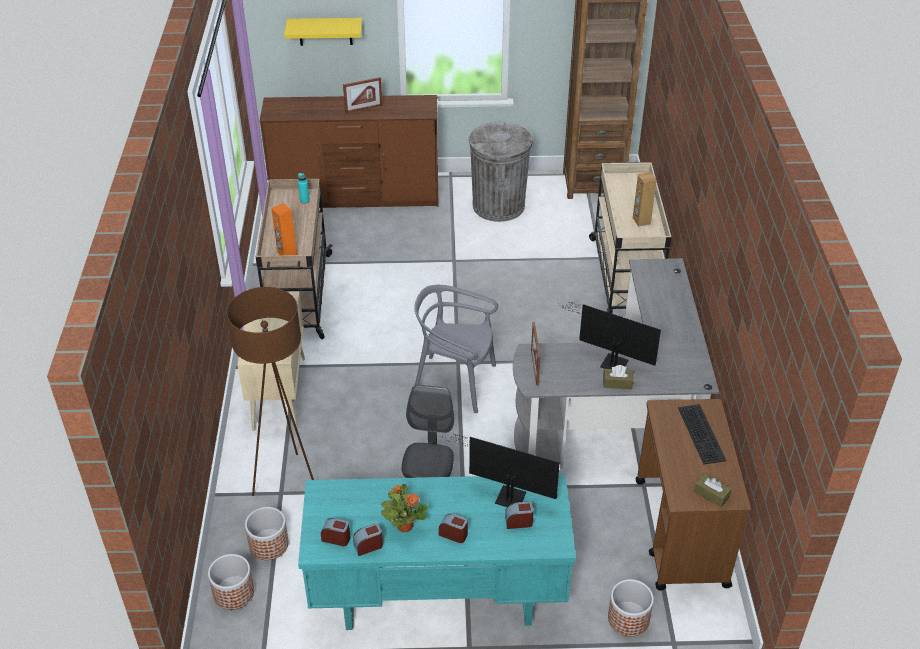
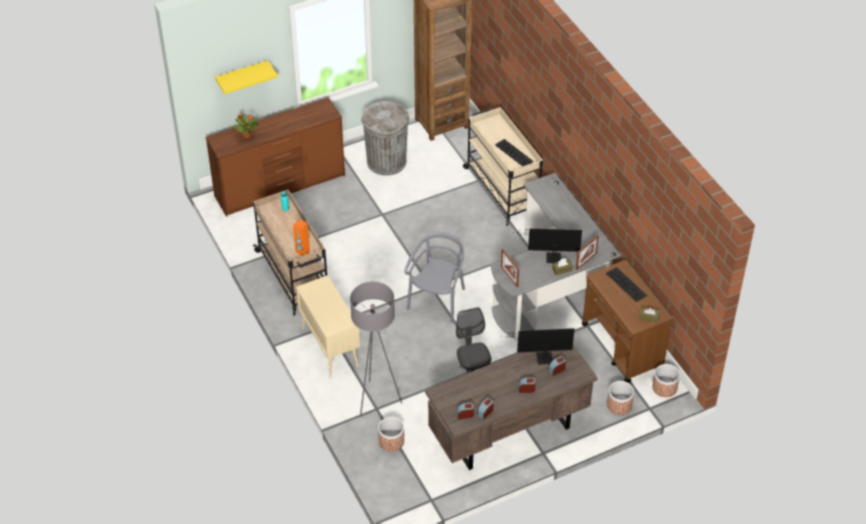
camera: 25 degrees left, 5 degrees up
planter [208,554,254,610] -> planter moved to [652,364,680,397]
brown floor lamp [226,287,314,496] -> grey floor lamp [350,282,402,417]
turquoise desk [298,474,576,630] -> brown desk [425,345,598,470]
picture frame [343,77,383,113] -> picture frame moved to [576,235,599,270]
potted plant [381,484,428,532] -> potted plant moved to [233,113,258,139]
grey chair [414,285,498,413] -> grey chair turned 120 degrees clockwise [405,232,465,323]
brown speaker [633,172,657,226] -> keyboard [495,139,534,166]

